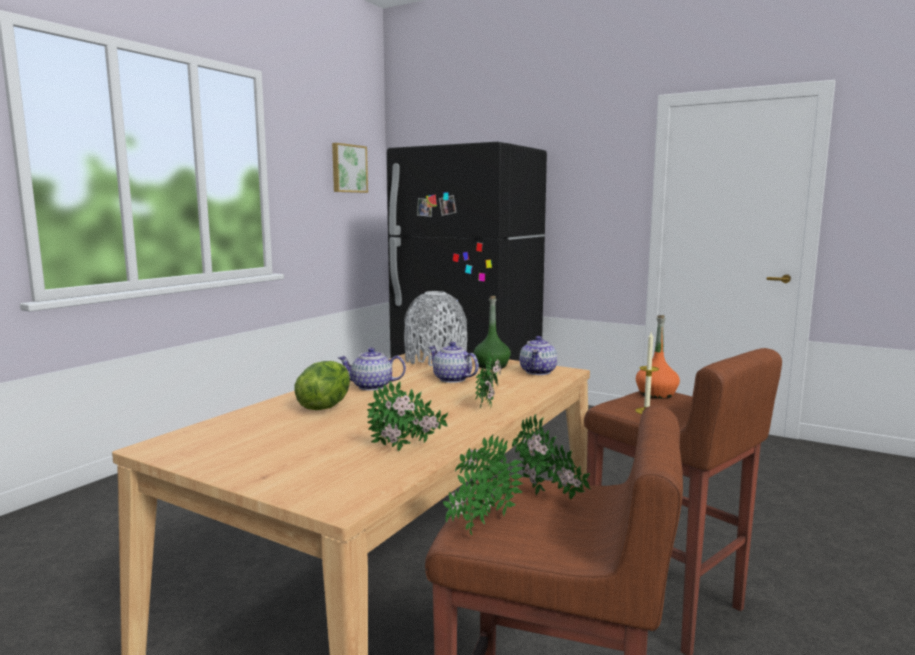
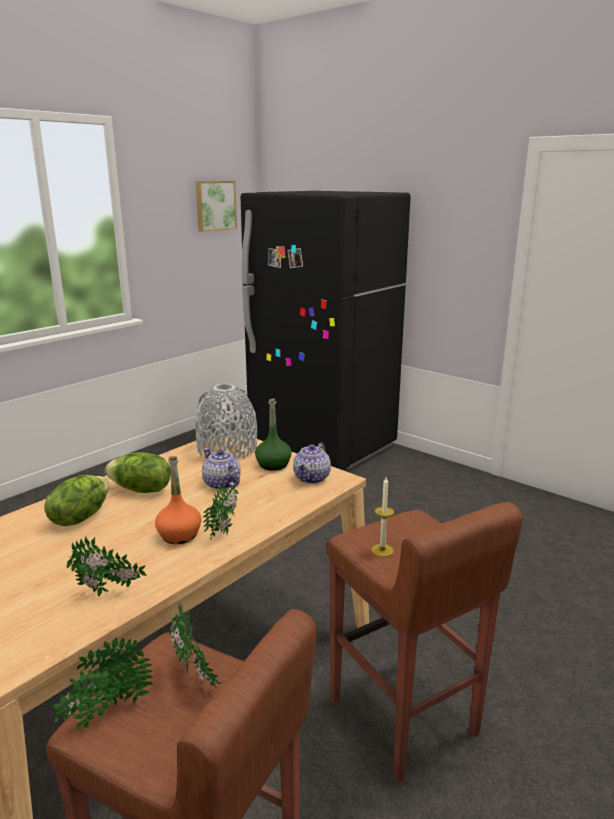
camera: 10 degrees right, 10 degrees up
teapot [338,347,406,391] -> lettuce [105,453,171,493]
orange bottle [636,315,680,399] -> orange bottle moved to [155,456,202,544]

